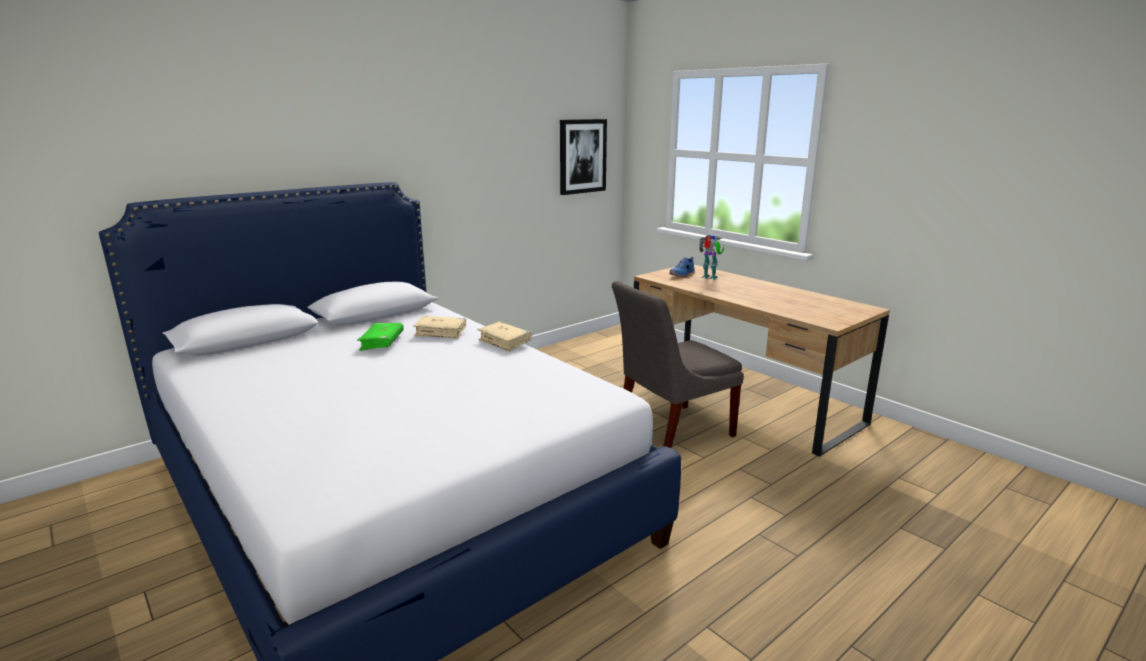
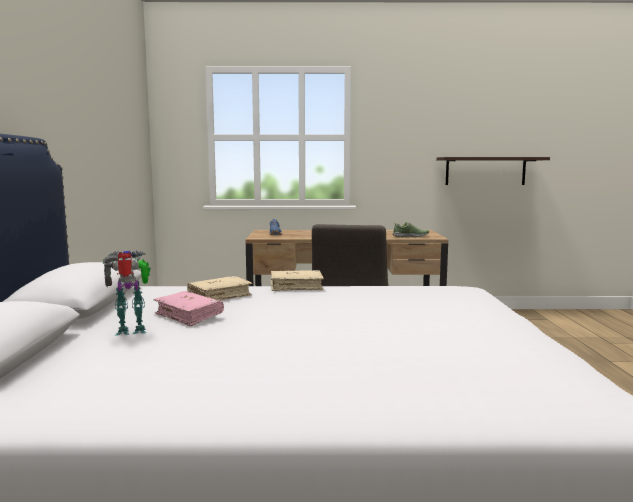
camera: 50 degrees left, 10 degrees down
green book [357,323,404,351] -> pink book [154,291,224,326]
picture [560,119,607,195] -> none
toy robot [699,235,724,280] -> toy robot moved to [103,250,150,336]
none -> shoe [393,222,429,238]
none -> shelf [436,157,550,185]

